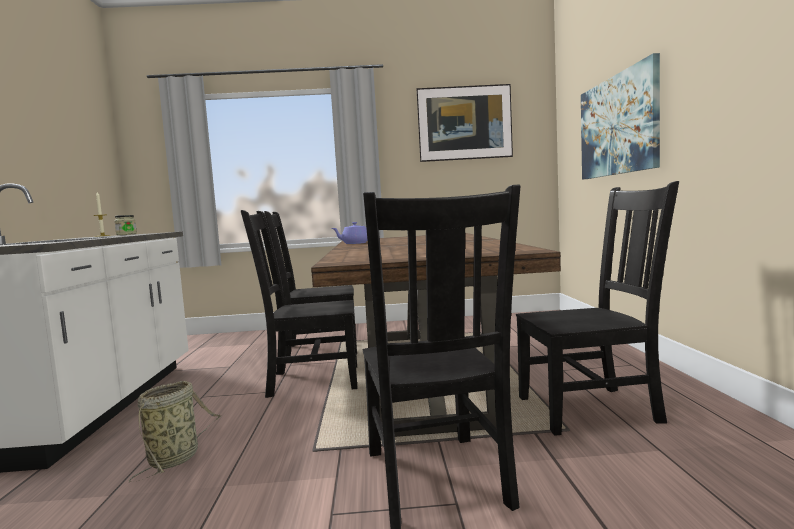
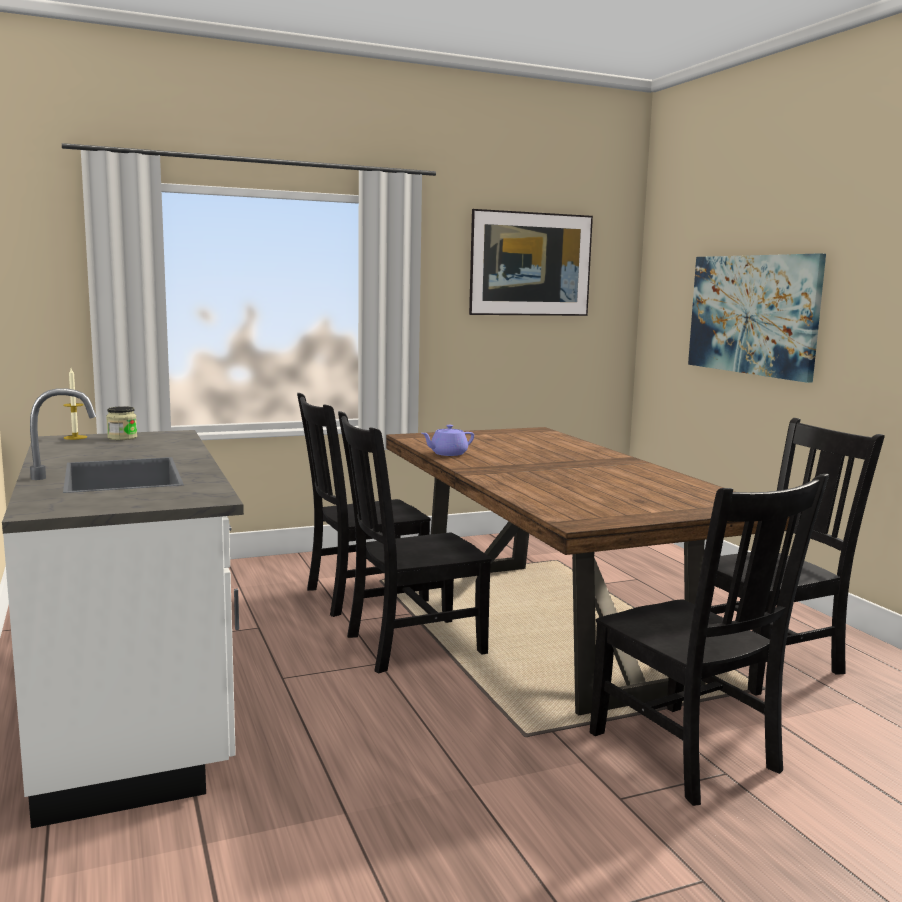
camera: 20 degrees left, 5 degrees up
basket [129,381,221,482] -> none

